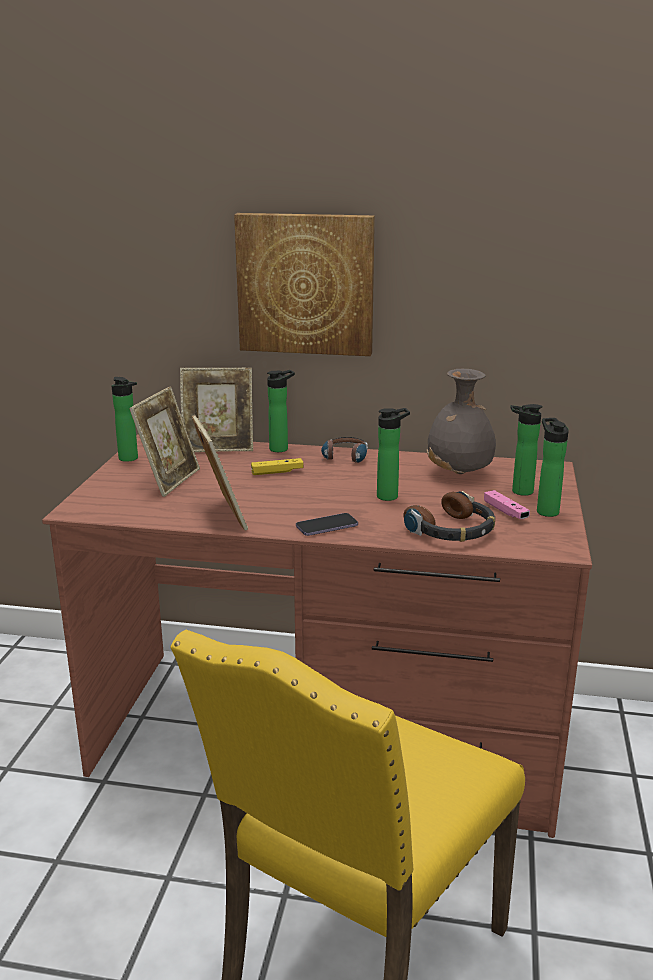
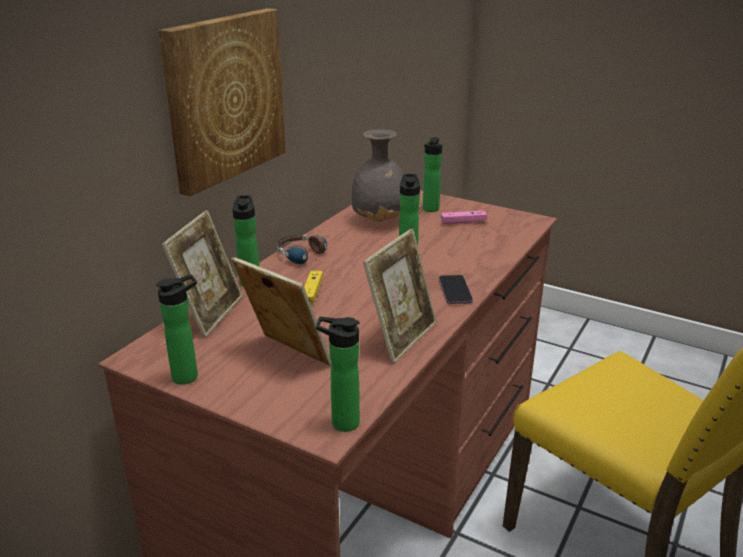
camera: 70 degrees left, 5 degrees up
picture frame [192,415,248,531] -> picture frame turned 120 degrees clockwise [363,229,437,364]
headphones [403,491,495,542] -> none
bottle [537,418,569,517] -> bottle moved to [316,317,360,432]

